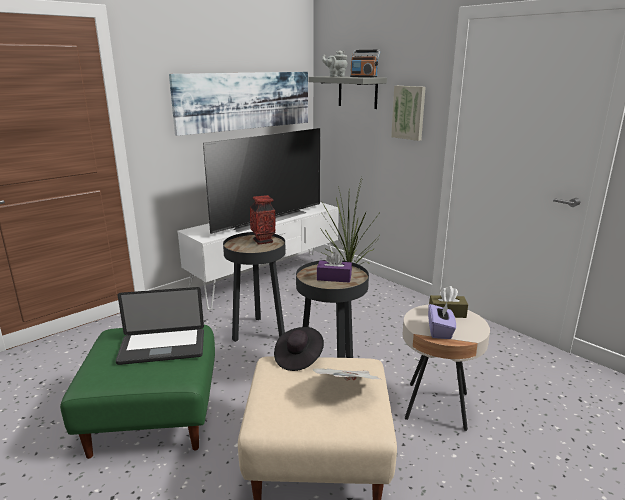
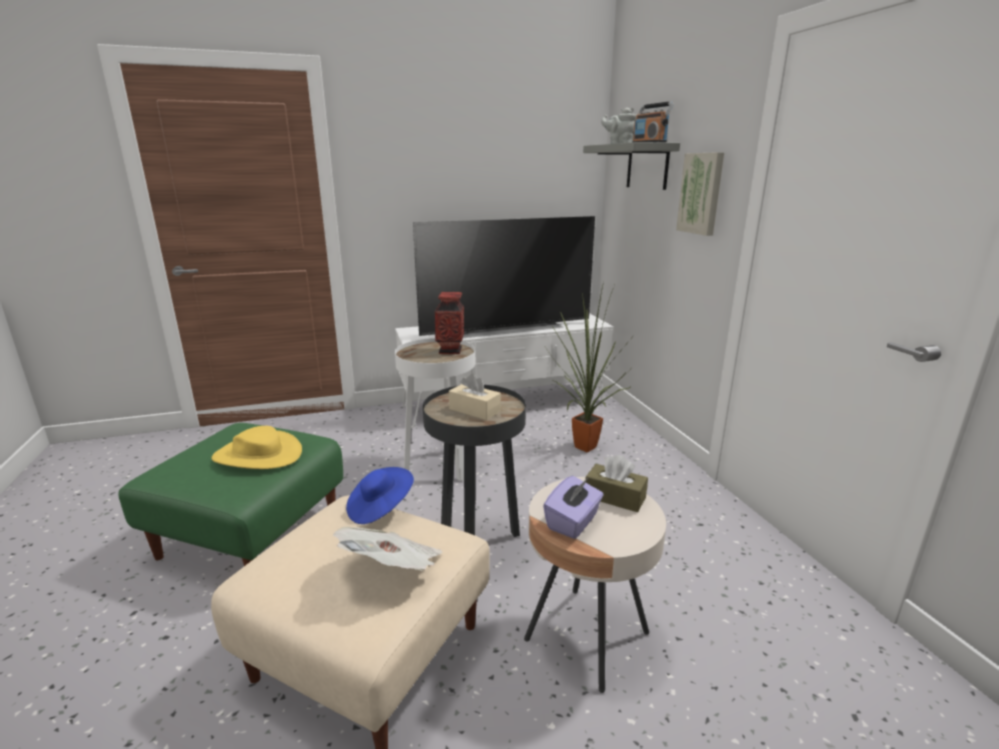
camera: 25 degrees right, 0 degrees up
laptop [116,287,204,365] -> yellow hat [211,426,302,469]
picture [169,72,308,136] -> none
black side table [223,232,286,342] -> white side table [395,338,475,481]
black hat [274,327,324,371] -> blue hat [346,467,414,524]
purple tissue box [317,252,352,283] -> beige tissue box [449,374,501,420]

